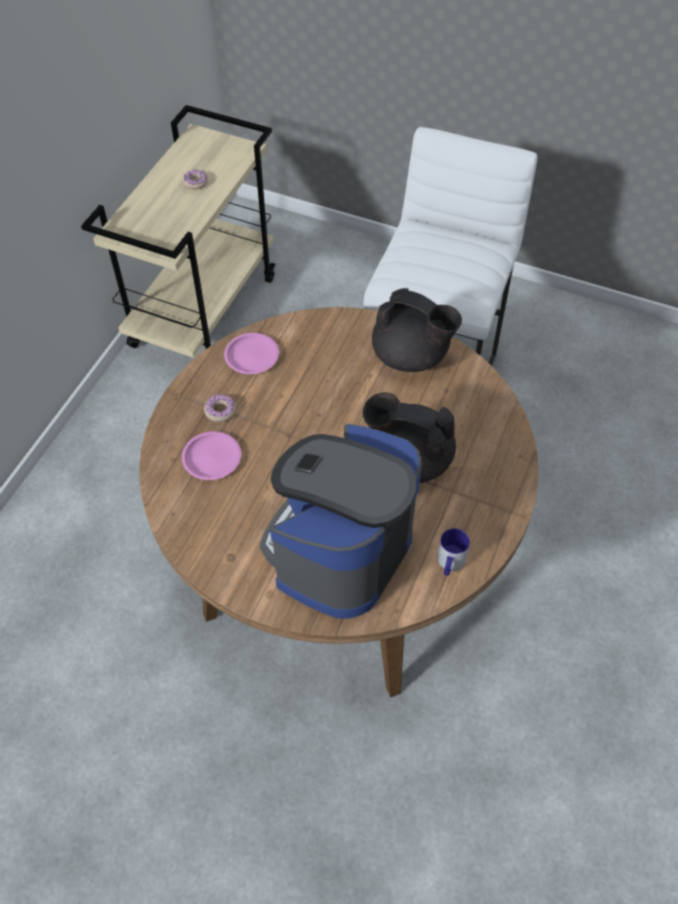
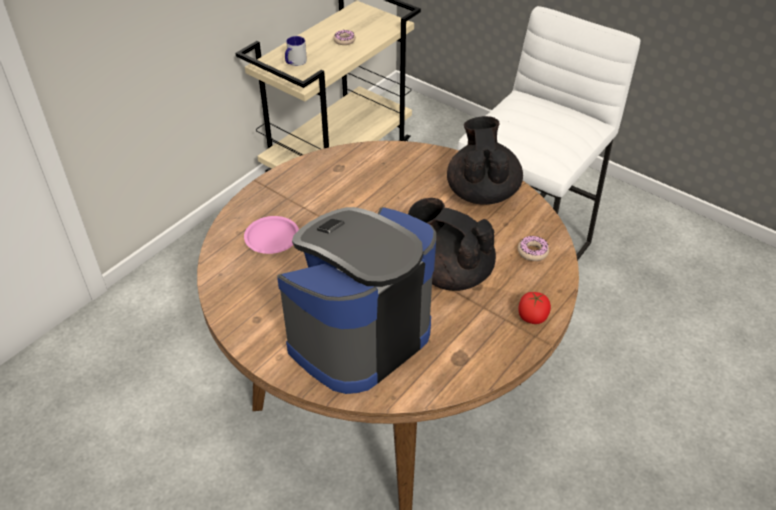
camera: 15 degrees right, 10 degrees down
donut [204,395,236,422] -> donut moved to [518,235,549,261]
pink plate [224,333,279,374] -> none
black teapot [372,288,462,372] -> black teapot turned 135 degrees counterclockwise [447,116,523,205]
mug [437,528,470,575] -> mug moved to [285,36,307,66]
none -> tomato [519,292,551,324]

